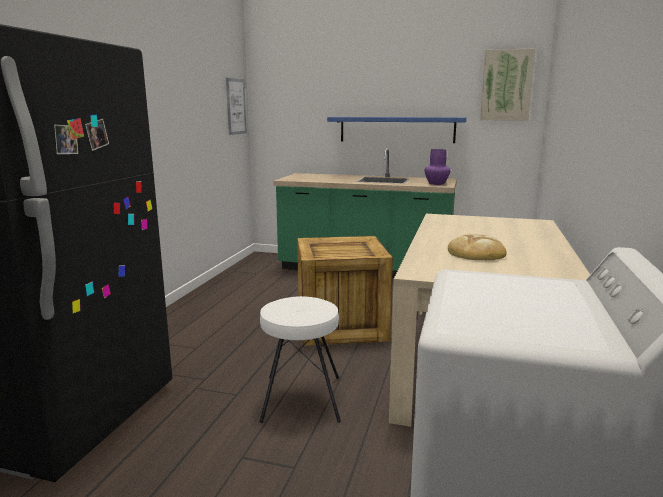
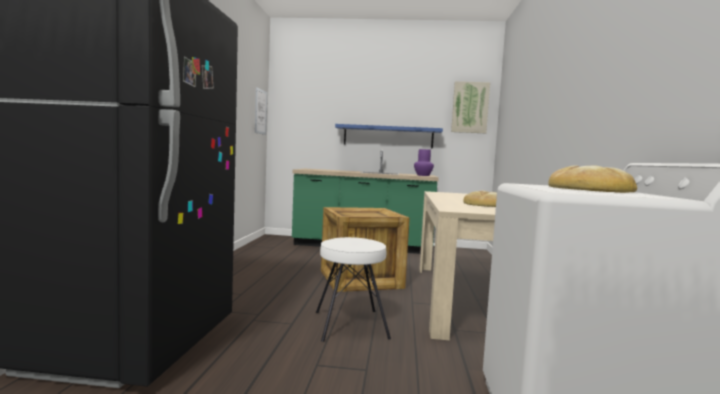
camera: 10 degrees left, 10 degrees down
none -> bread [548,165,637,193]

